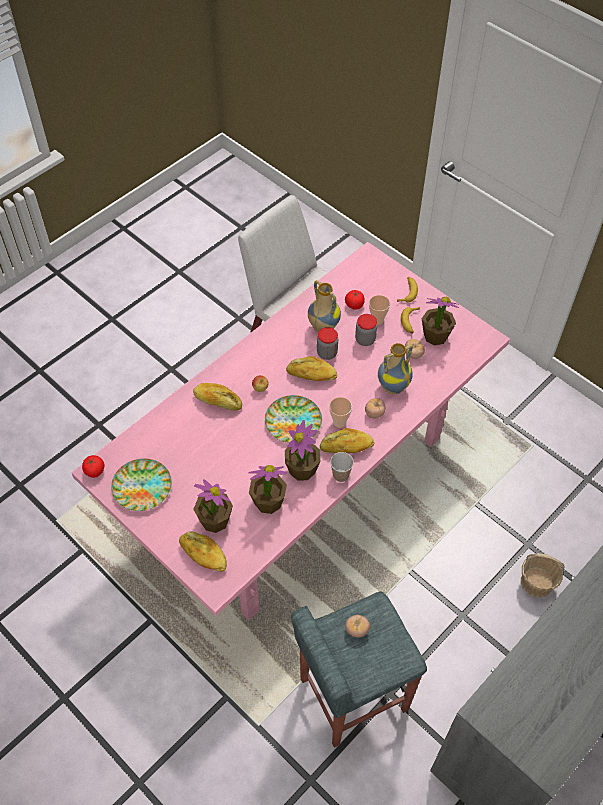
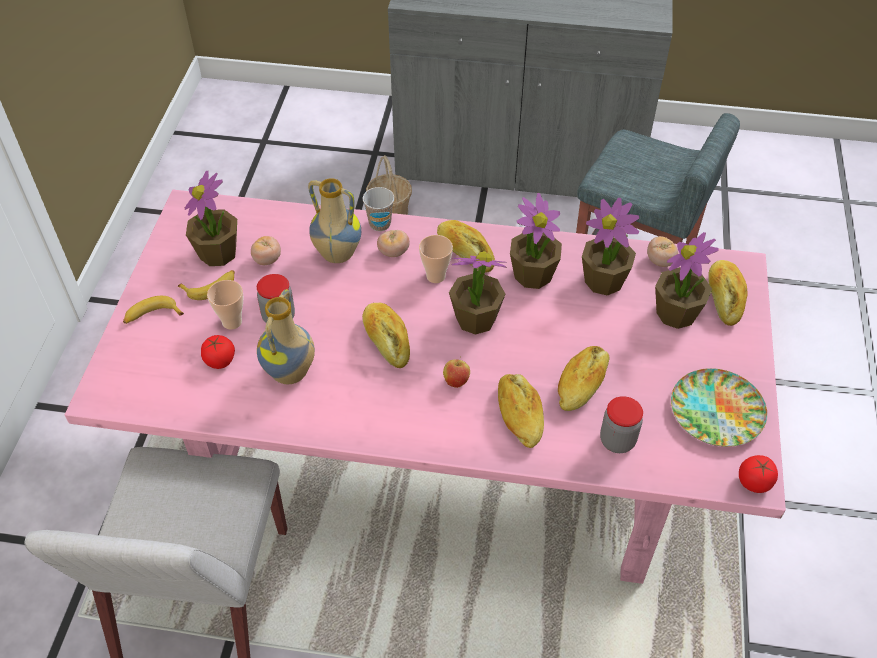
camera: 125 degrees left, 5 degrees down
plate [265,395,322,443] -> potted plant [449,251,507,335]
jar [317,327,338,360] -> jar moved to [600,396,643,453]
cup [330,452,354,482] -> cup moved to [363,187,394,231]
tomato [345,615,370,638] -> tomato moved to [647,236,678,267]
none -> bread [558,346,609,411]

